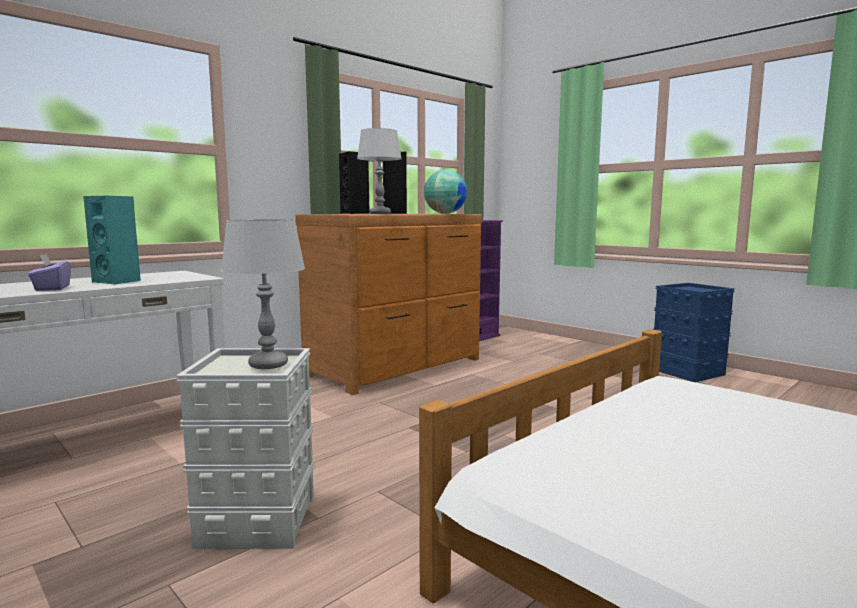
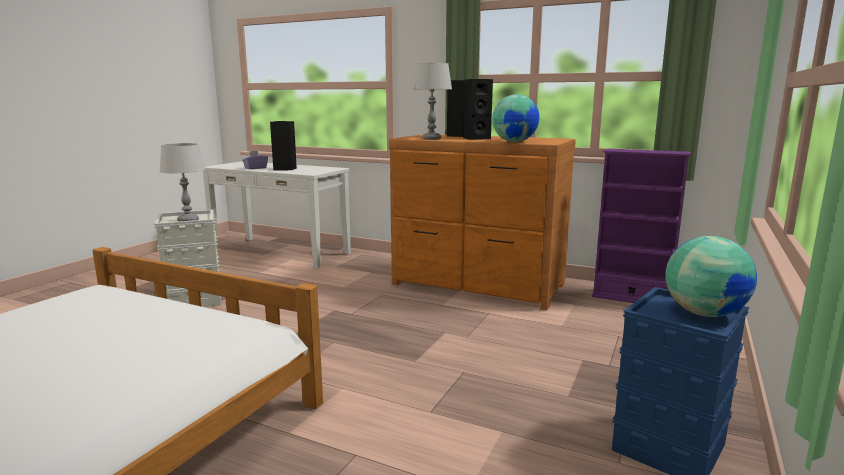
camera: 70 degrees right, 5 degrees up
turquoise speaker [83,196,141,285] -> black speaker [270,121,297,170]
none -> globe [666,236,757,317]

